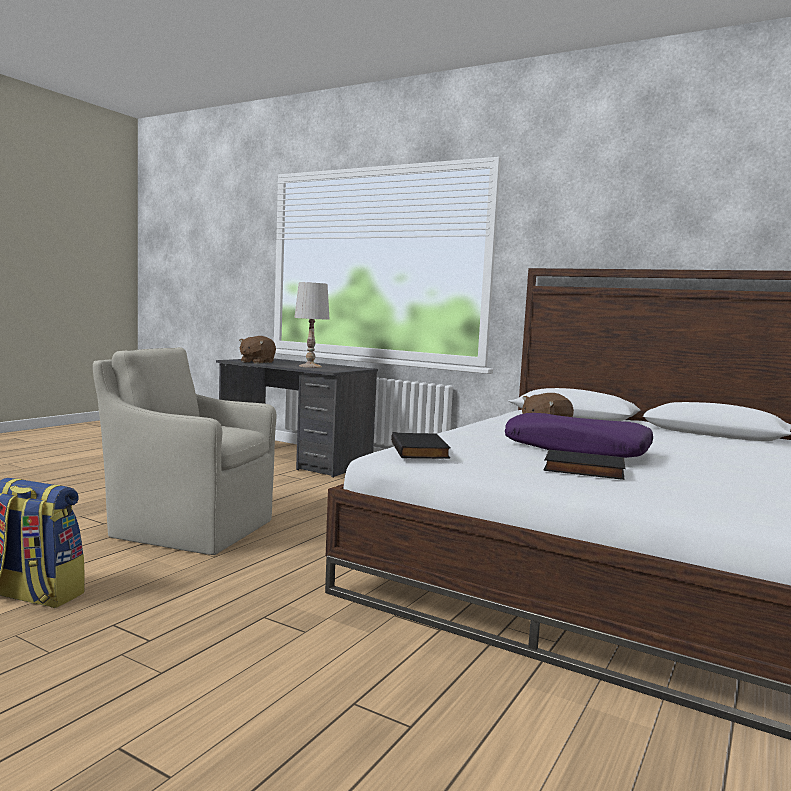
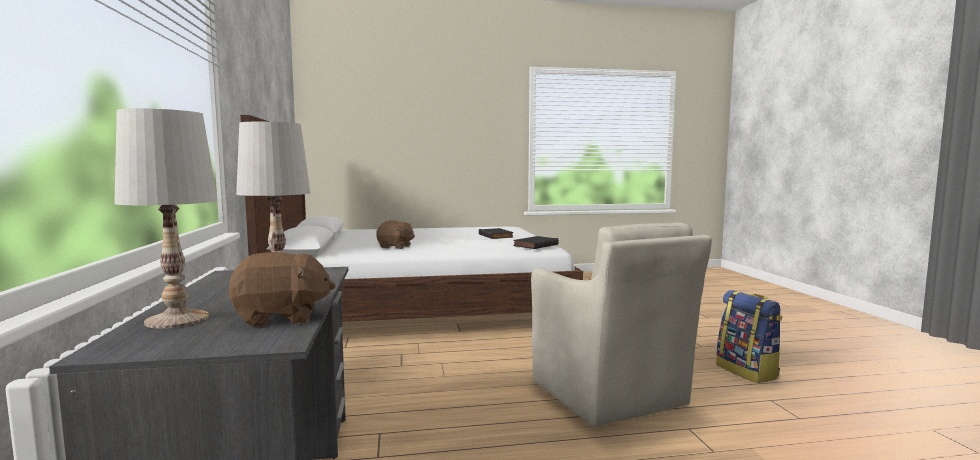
camera: 130 degrees left, 0 degrees up
purple pillow [505,413,653,458] -> none
none -> white table lamp [114,108,218,329]

